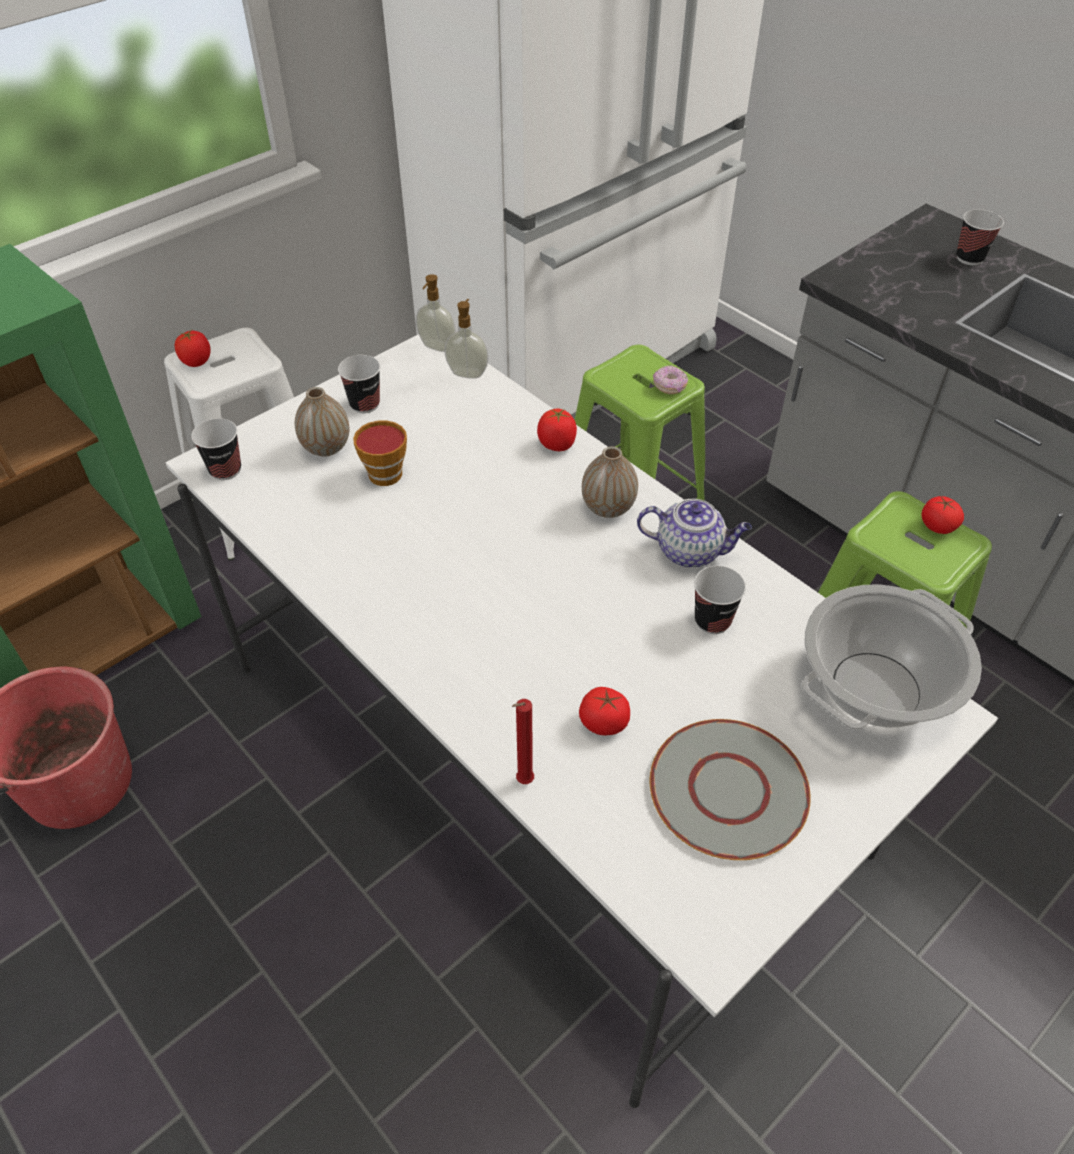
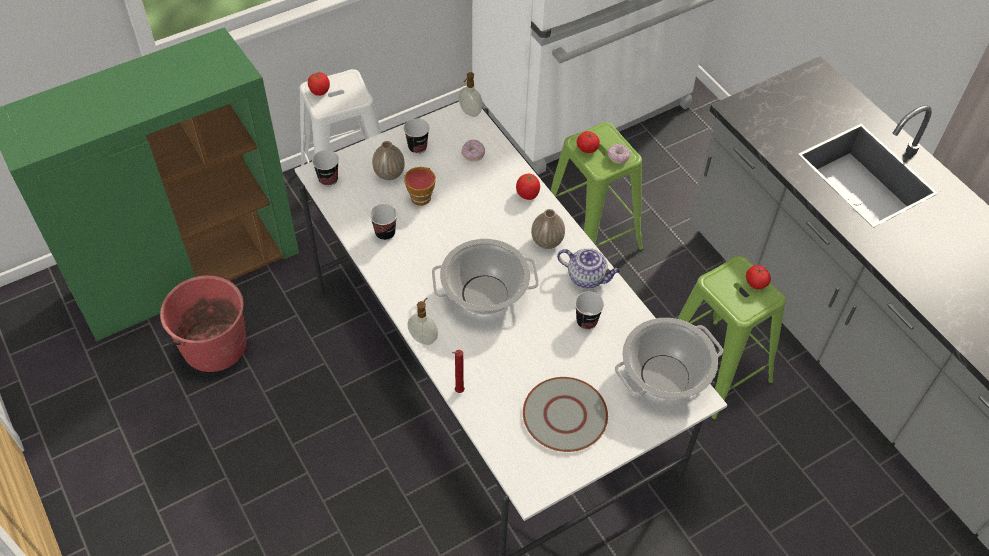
camera: 10 degrees right, 5 degrees up
soap dispenser [444,299,489,379] -> soap dispenser moved to [408,298,438,345]
tomato [579,687,630,735] -> tomato moved to [577,131,600,153]
cup [956,209,1004,265] -> cup moved to [370,204,397,241]
none -> cooking pot [432,239,539,315]
none -> donut [461,140,485,161]

